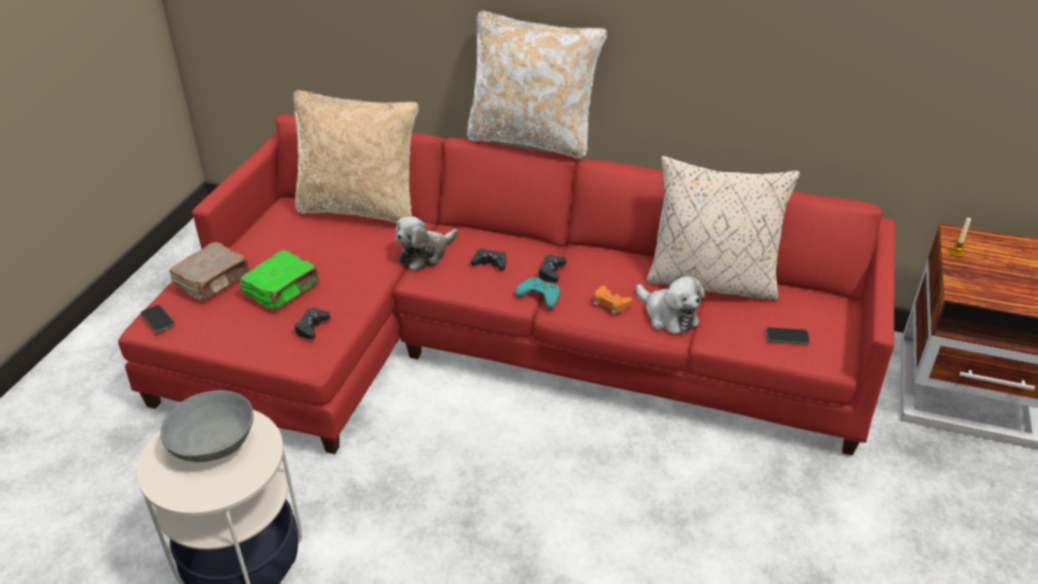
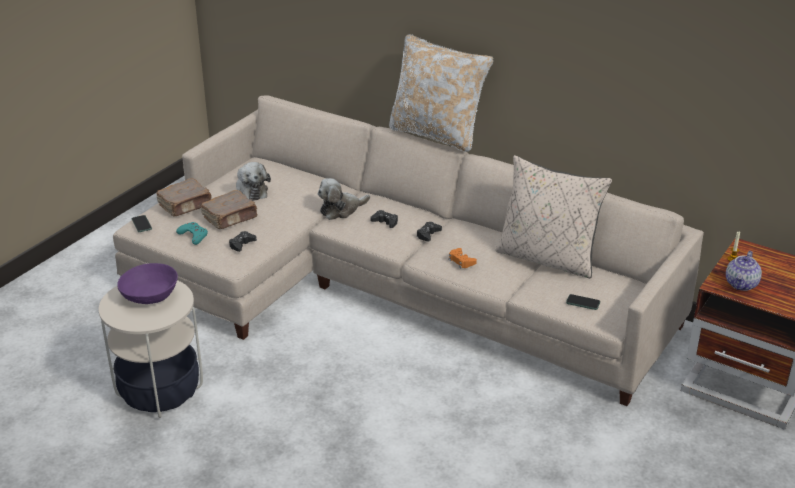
camera: 15 degrees right, 5 degrees down
red sofa [118,114,896,456] -> beige sofa [113,95,704,406]
grey bowl [160,390,254,462] -> purple bowl [117,263,178,304]
green book [239,250,320,310] -> brown book [201,190,257,229]
beige pillow [293,90,418,223] -> none
turquoise game controller [515,277,560,308] -> turquoise game controller moved to [176,222,208,245]
plush toy [636,276,705,334] -> plush toy moved to [236,162,271,201]
none -> teapot [726,251,762,291]

